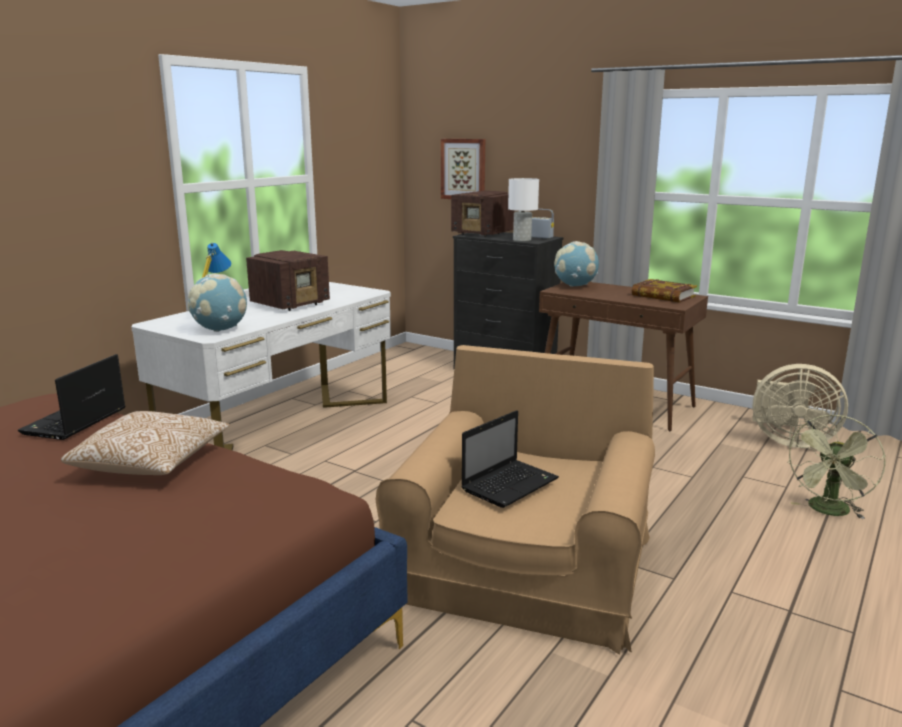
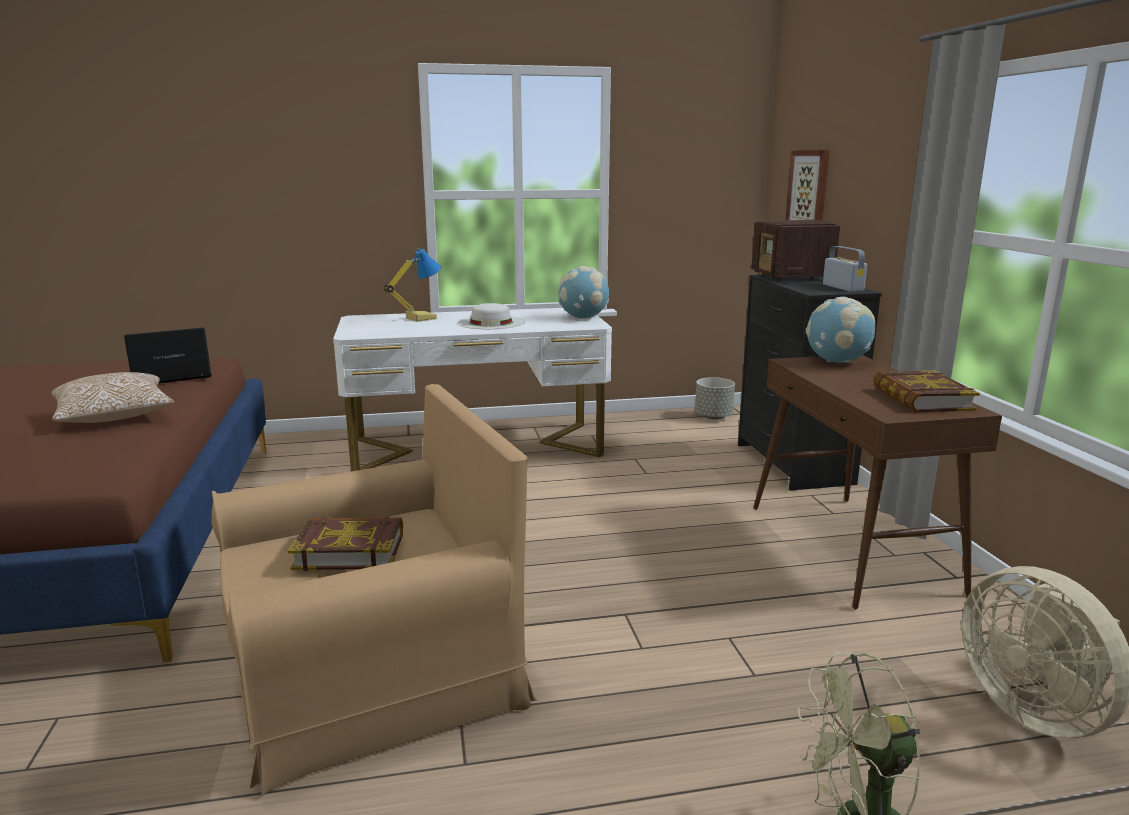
camera: 45 degrees right, 0 degrees up
globe [188,274,247,332] -> globe moved to [558,266,609,319]
radio [246,250,330,311] -> white hat [457,303,525,329]
laptop [461,410,559,508] -> book [288,516,403,571]
white table lamp [508,178,539,242] -> none
none -> grey planter [695,377,735,419]

